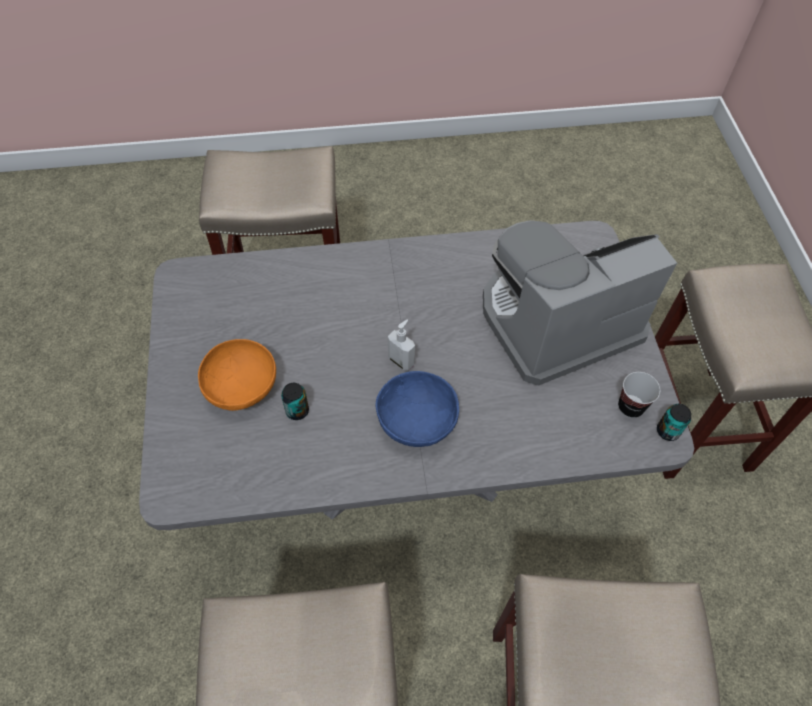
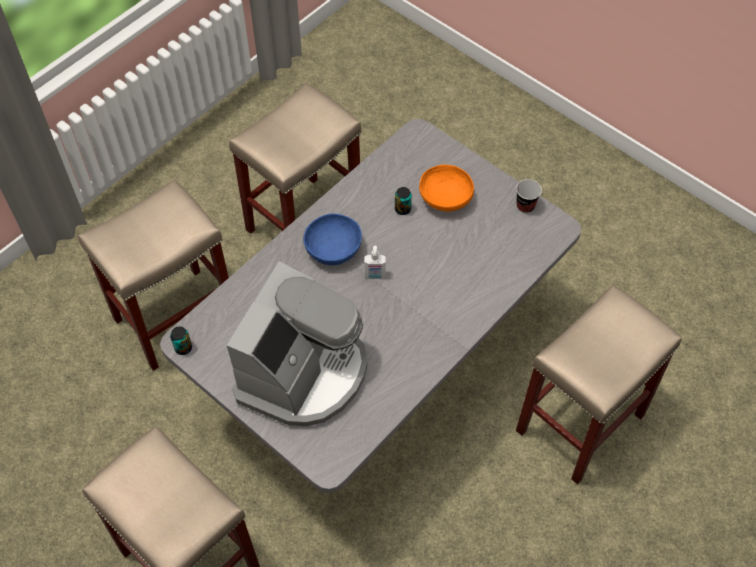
camera: 140 degrees right, 0 degrees up
cup [618,372,660,418] -> cup moved to [516,179,542,213]

